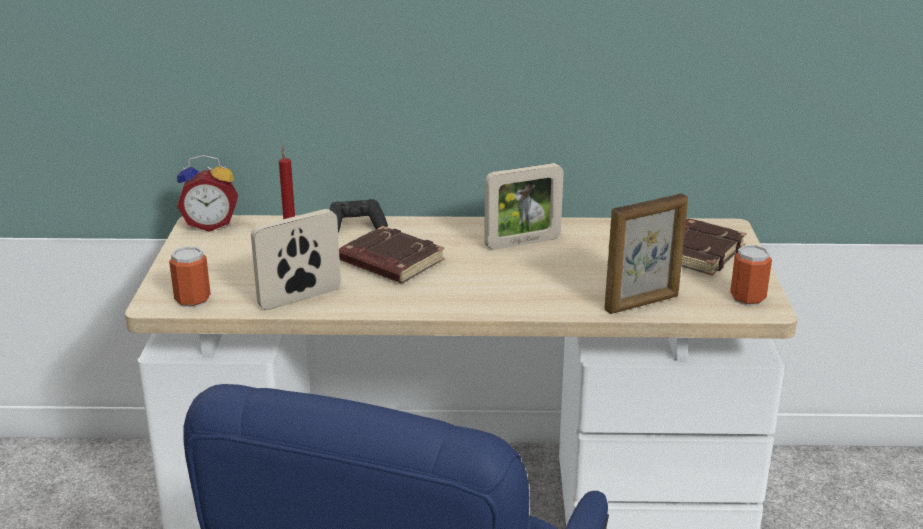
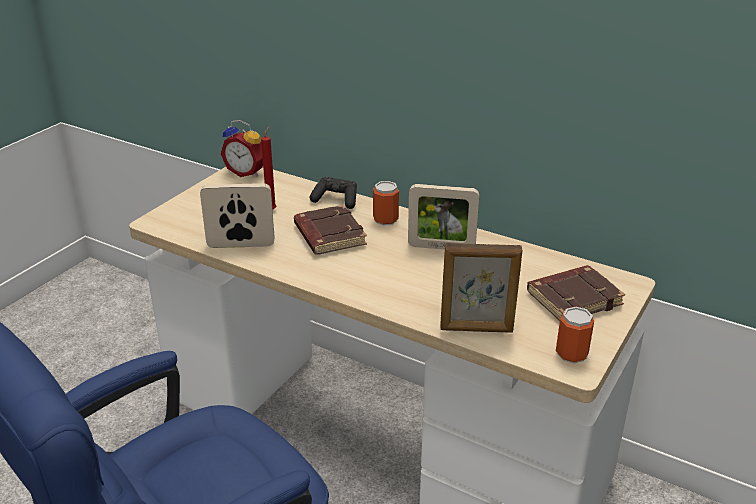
camera: 30 degrees right, 5 degrees up
can [169,246,211,307] -> can moved to [373,181,399,226]

